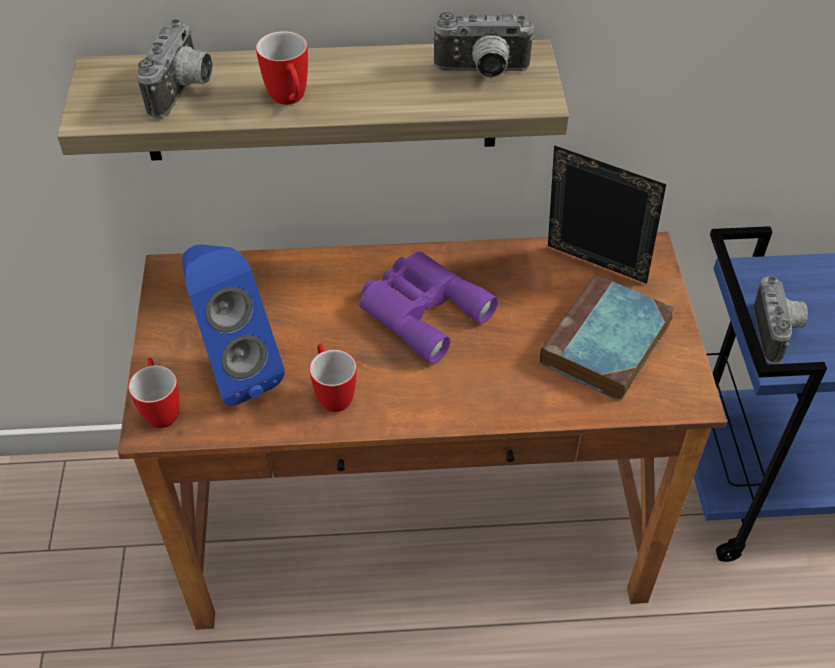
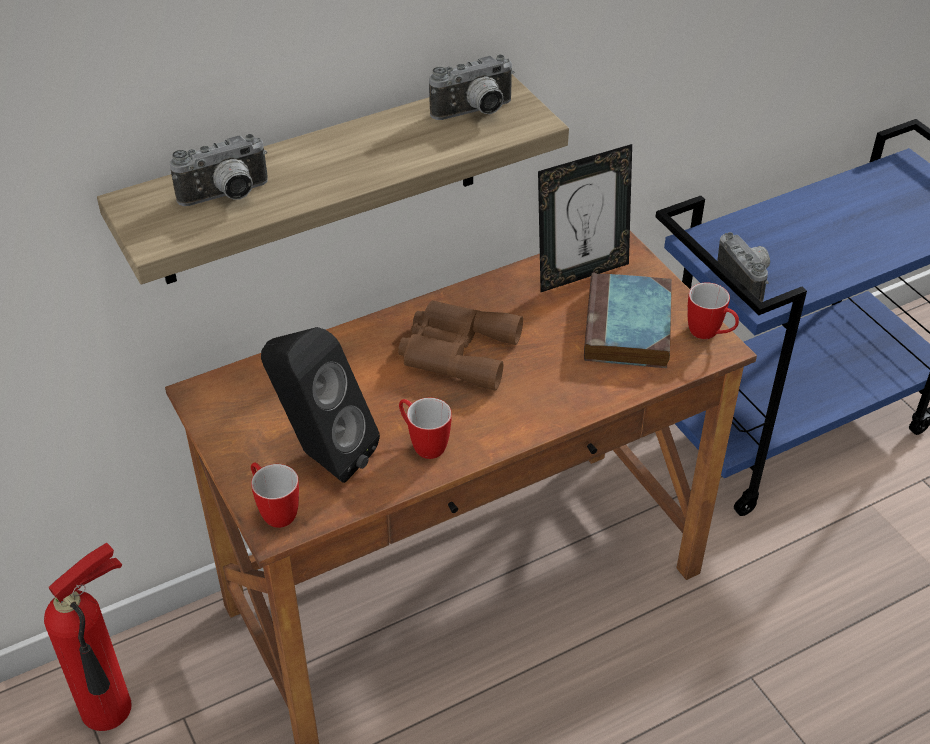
camera: 25 degrees left, 5 degrees down
camera [136,19,213,119] -> camera turned 75 degrees clockwise [170,134,268,206]
blue speaker [182,244,285,406] -> black speaker [261,327,380,483]
mug [256,31,308,105] -> mug moved to [688,283,739,339]
purple binoculars [359,252,498,364] -> brown binoculars [398,300,523,391]
picture frame [548,145,666,284] -> picture frame turned 150 degrees clockwise [538,144,632,292]
none -> fire extinguisher [44,543,132,731]

